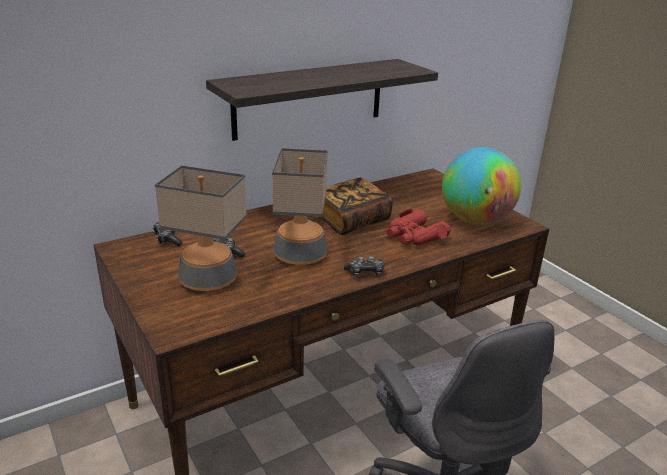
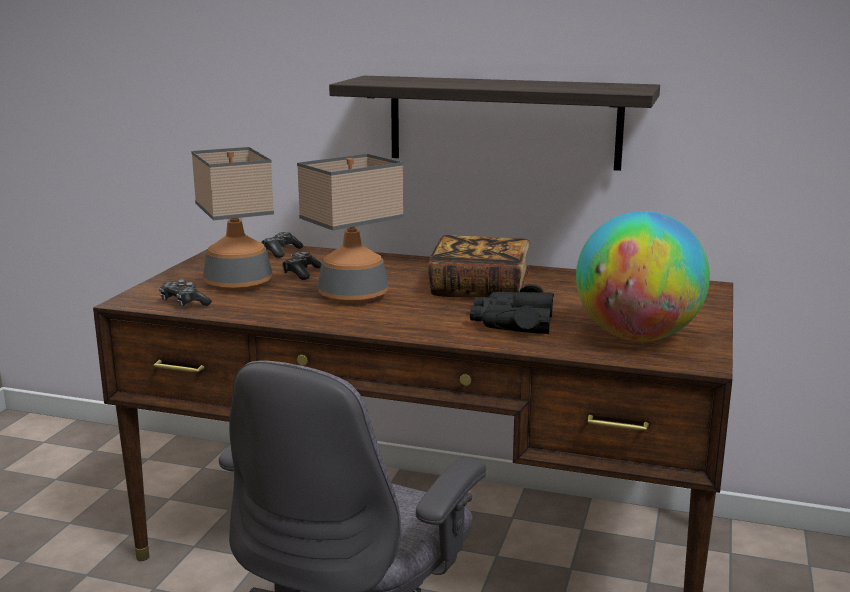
camera: 50 degrees right, 10 degrees down
game controller [344,256,384,277] -> game controller moved to [159,279,212,307]
red binoculars [386,208,451,246] -> black binoculars [470,284,554,334]

